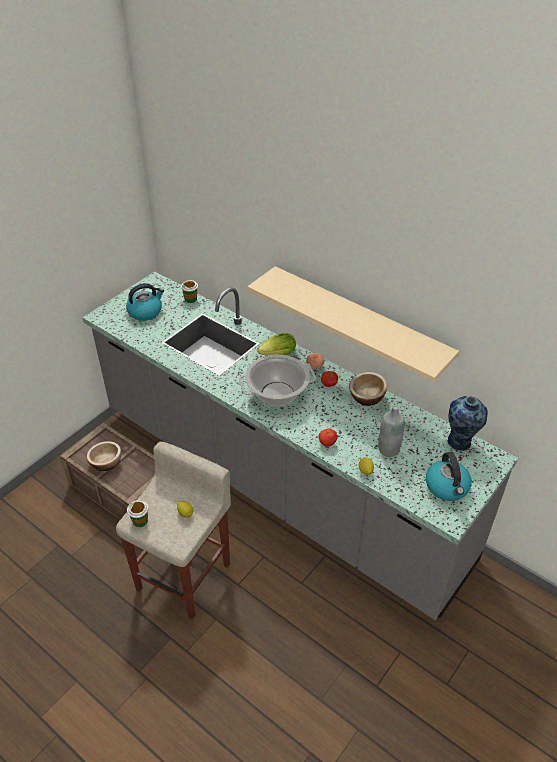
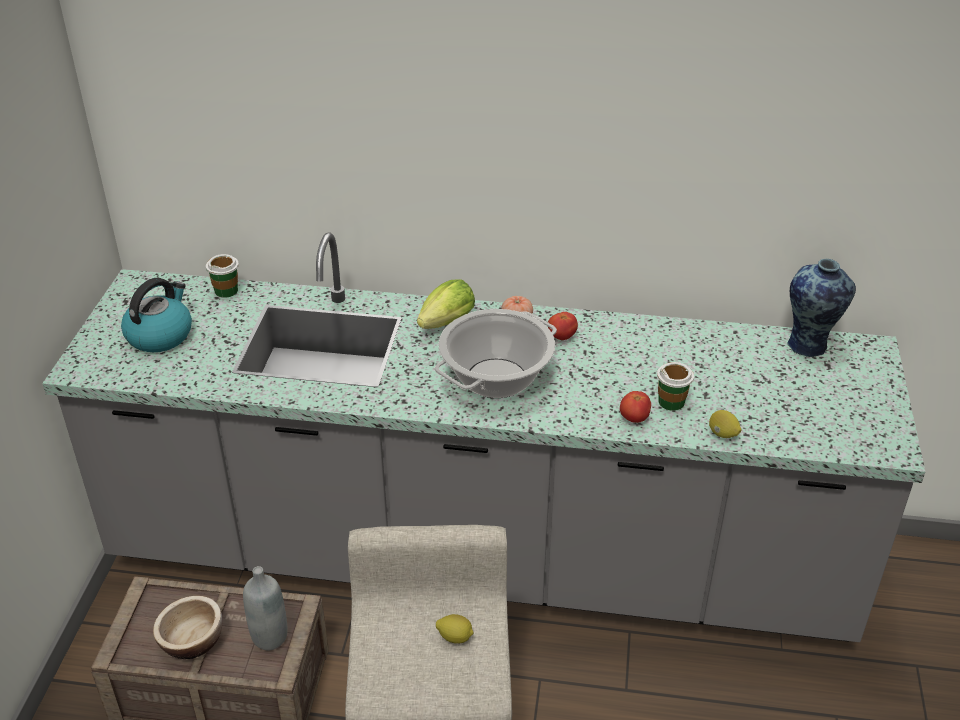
camera: 30 degrees left, 5 degrees down
cup [127,500,148,527] -> cup moved to [657,362,694,411]
beige shelf [247,266,459,382] -> none
bowl [349,372,387,406] -> none
grey bottle [378,405,405,457] -> grey bottle moved to [243,566,288,650]
kettle [426,452,472,501] -> none

